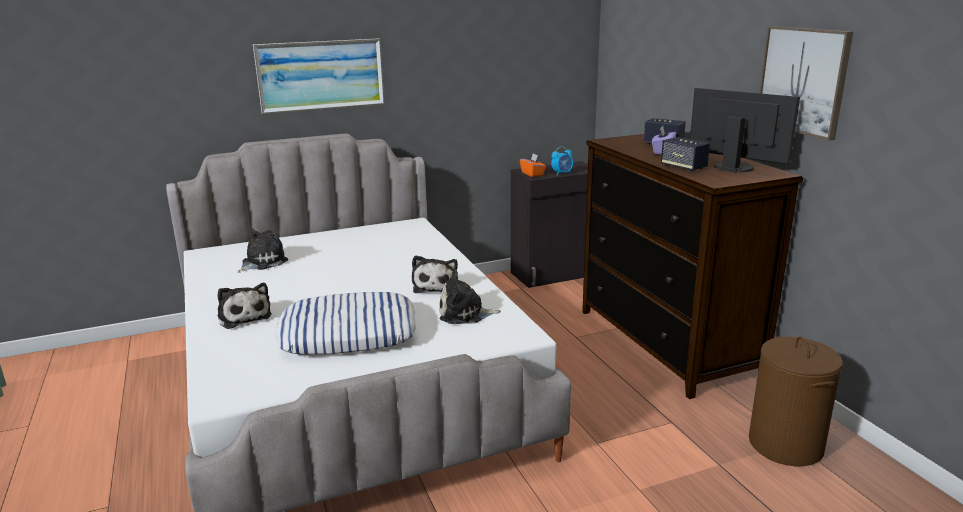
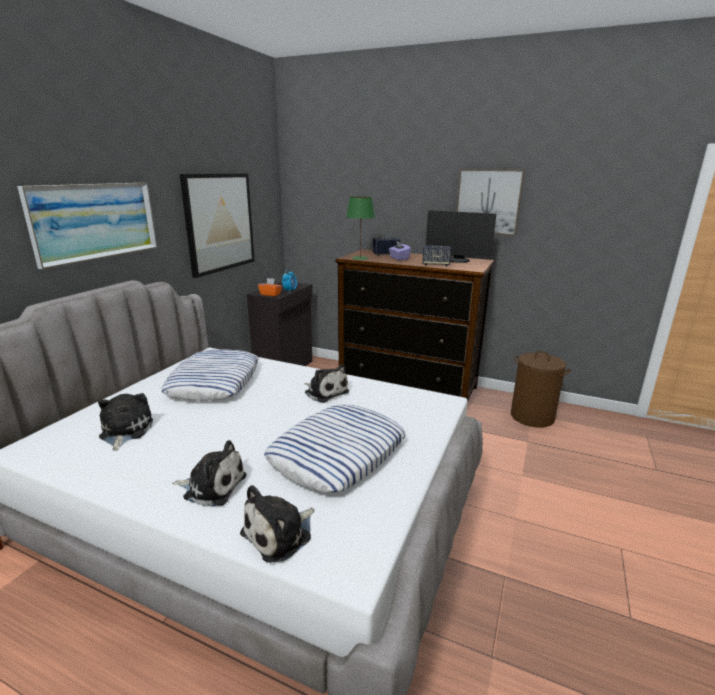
camera: 45 degrees left, 0 degrees up
plush toy [439,270,501,324] -> plush toy moved to [240,485,314,563]
monitor [690,88,800,173] -> monitor turned 150 degrees counterclockwise [426,210,496,263]
none -> pillow [161,349,259,401]
none -> picture [180,173,255,278]
none -> green table lamp [346,196,375,260]

